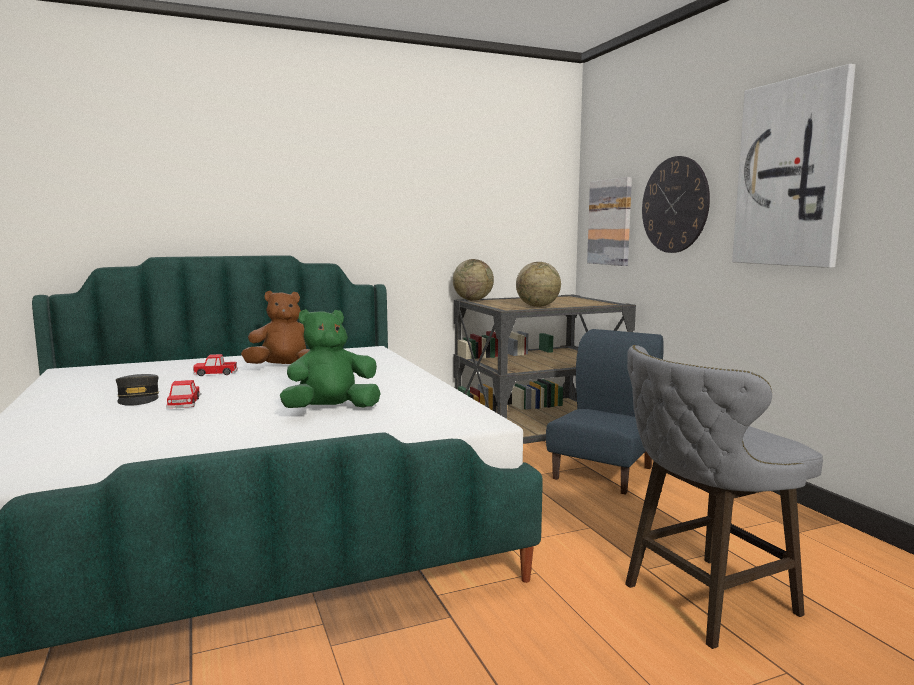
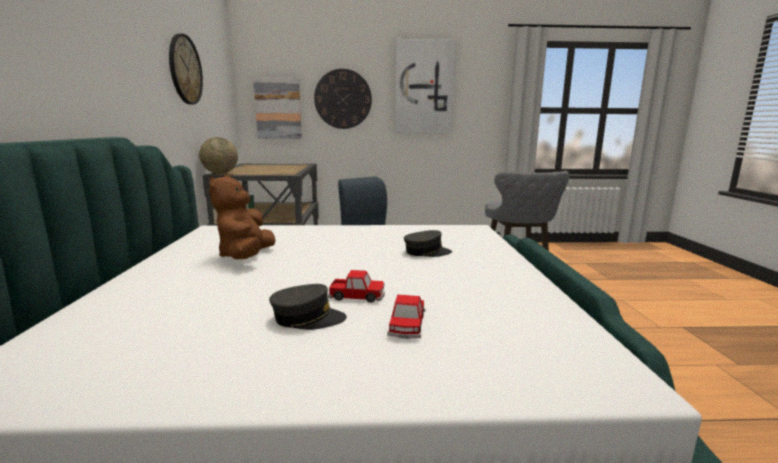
camera: 70 degrees left, 5 degrees up
toy car [193,354,238,376] -> toy car moved to [387,295,426,339]
green plush toy [280,309,381,408] -> grey cap [404,230,452,257]
globe [516,262,561,307] -> none
none -> wall clock [169,34,203,104]

